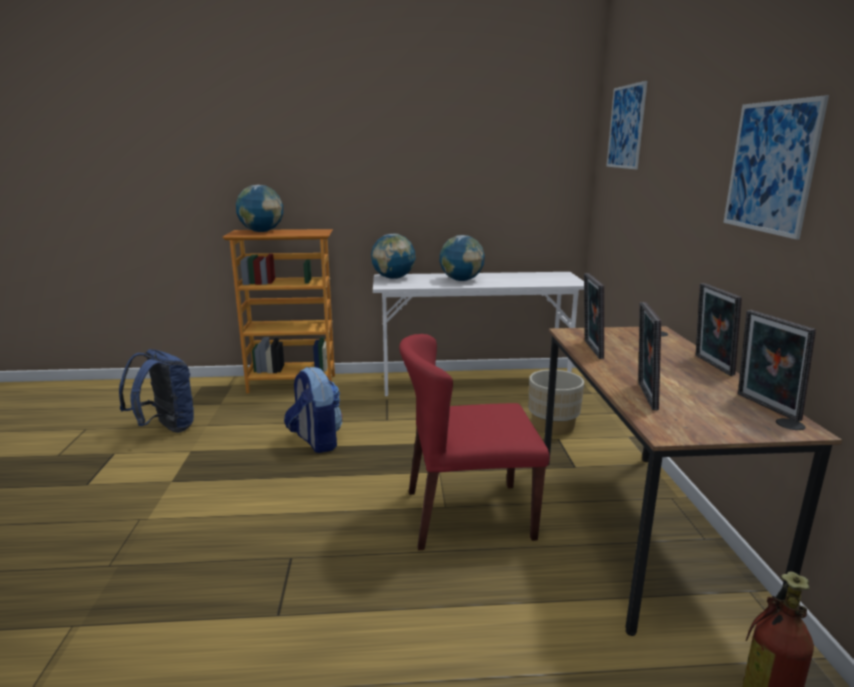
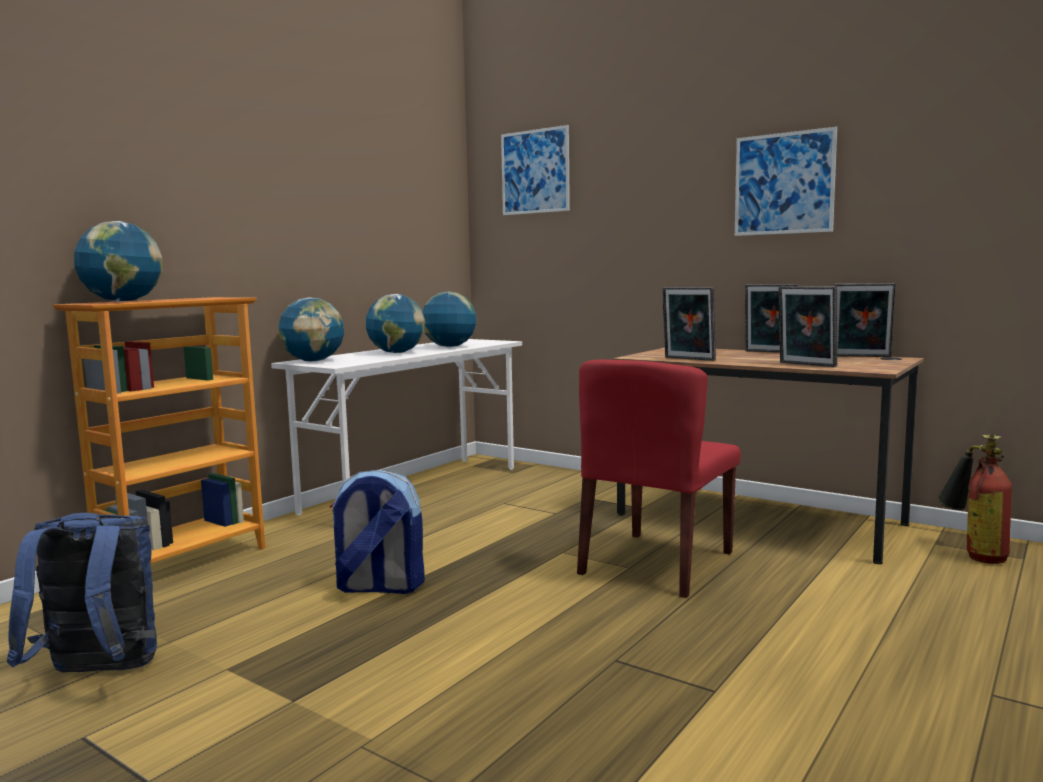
camera: 50 degrees left, 10 degrees down
beige planter [529,370,584,435] -> none
none -> globe [422,291,476,347]

